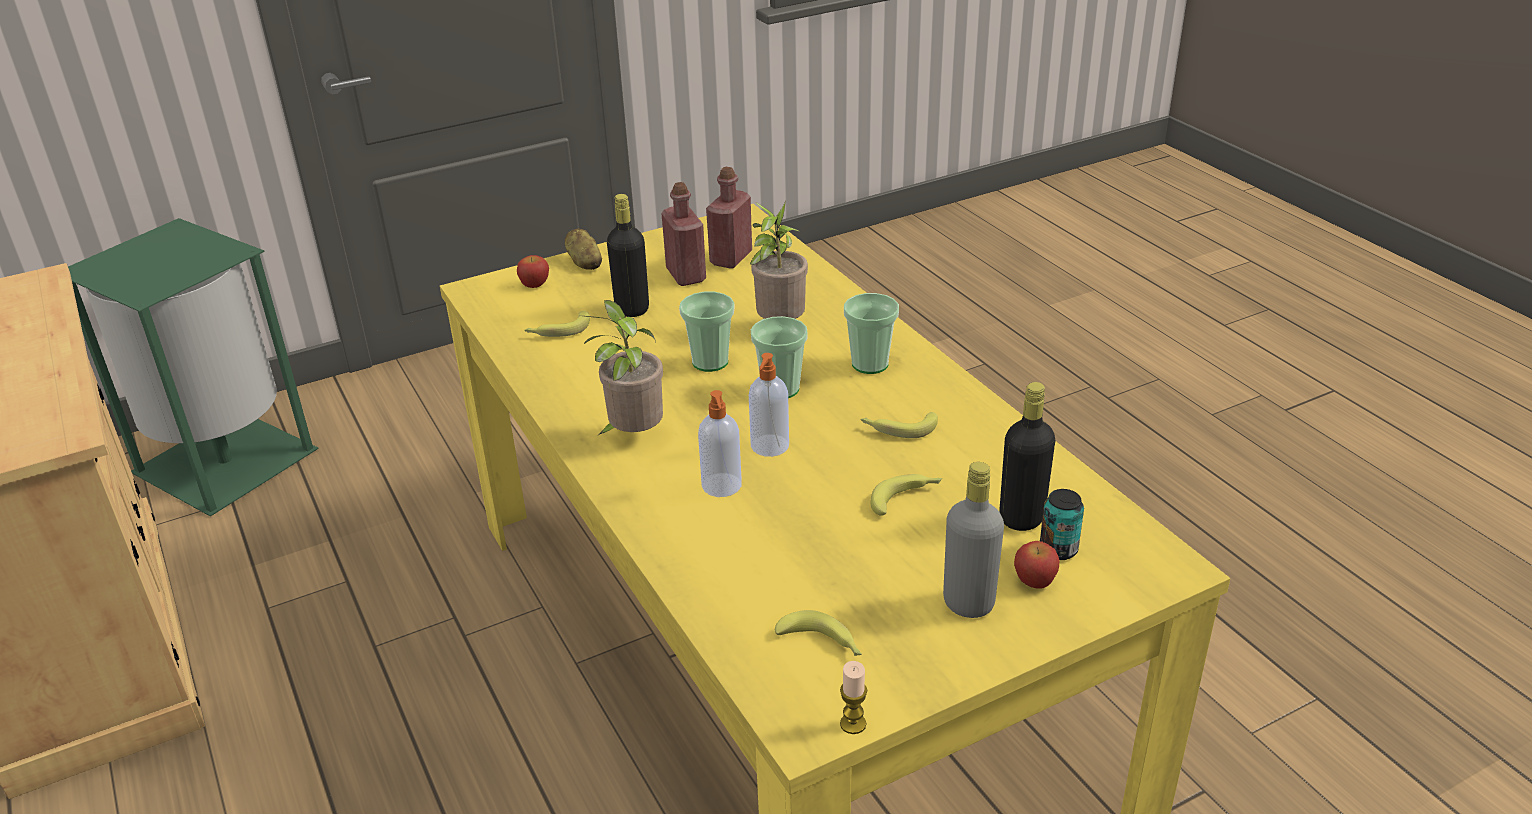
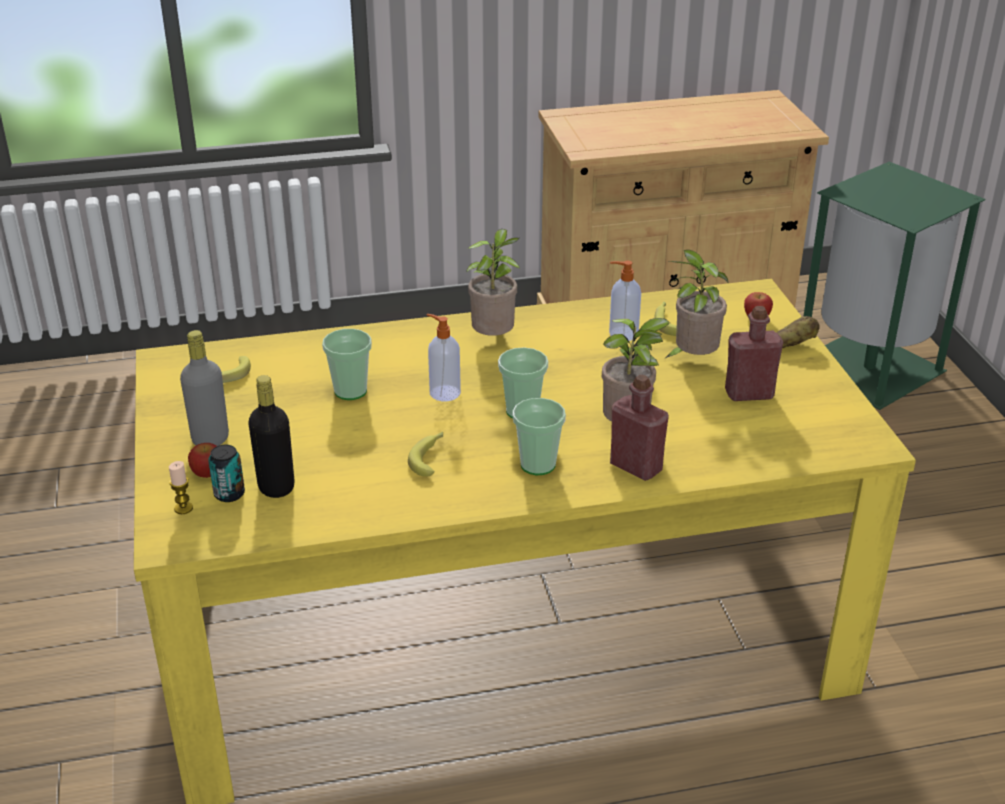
camera: 105 degrees right, 0 degrees up
black bottle [607,194,649,317] -> potted plant [664,250,728,359]
cup [679,292,734,372] -> cup moved to [322,329,372,400]
soap dispenser [698,390,742,497] -> soap dispenser moved to [609,261,641,341]
red bottle [706,167,752,269] -> red bottle moved to [610,375,669,481]
candle [840,661,867,734] -> candle moved to [169,461,193,514]
banana [871,474,942,516] -> none

